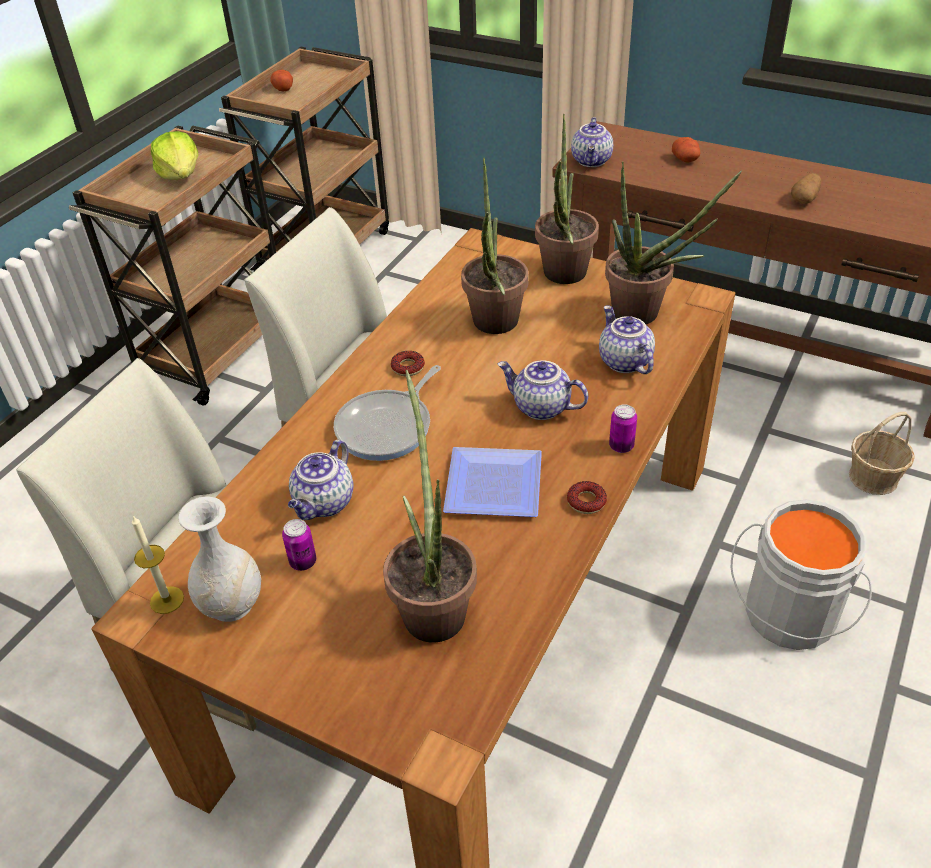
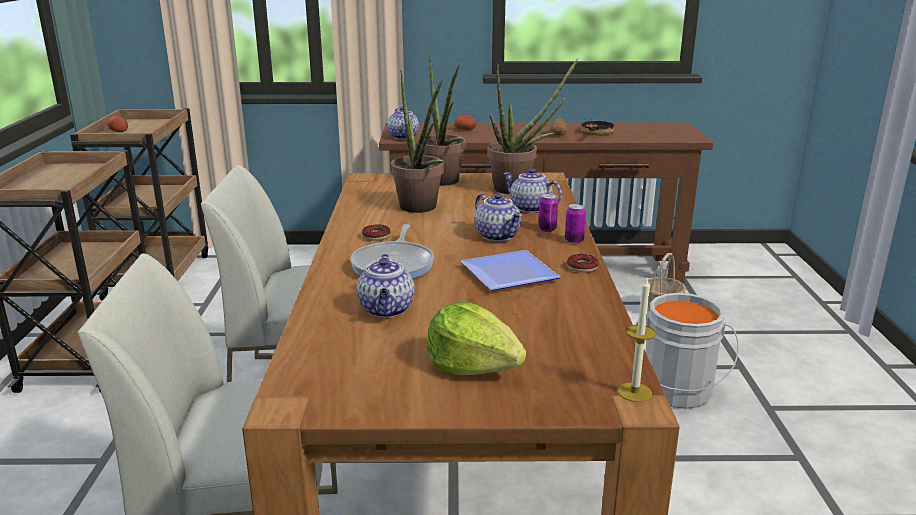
camera: 30 degrees left, 20 degrees down
candle [132,515,184,614] -> candle moved to [618,278,656,402]
lettuce [151,131,198,180] -> lettuce moved to [427,301,526,375]
white vase [178,496,261,622] -> none
can [282,519,316,571] -> can moved to [538,194,558,232]
potted plant [383,370,477,643] -> none
teapot [498,361,588,420] -> teapot turned 120 degrees counterclockwise [475,193,522,242]
none -> frying pan [581,118,615,136]

